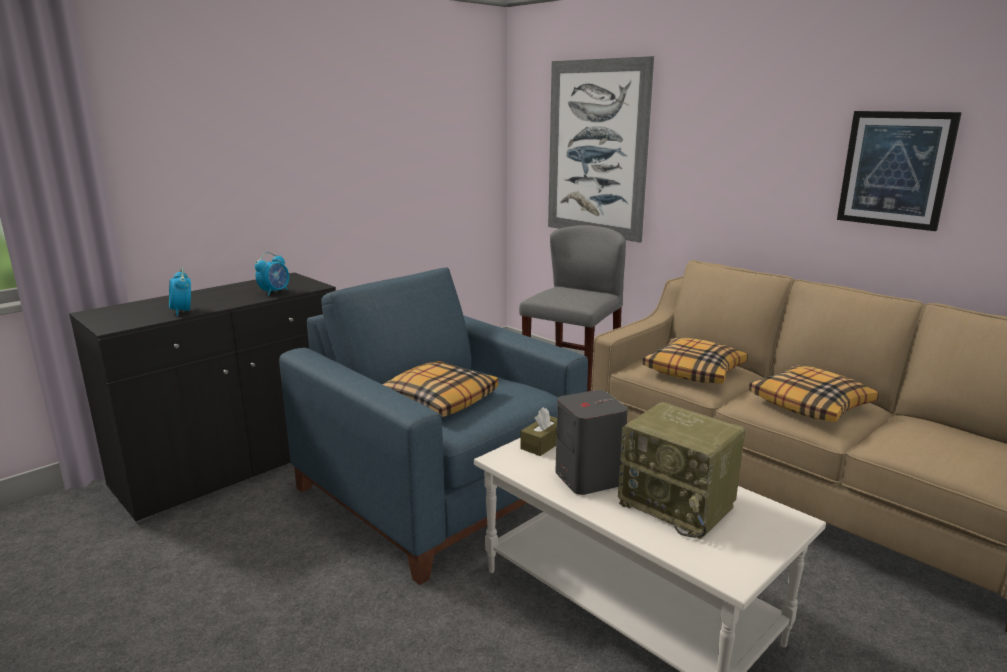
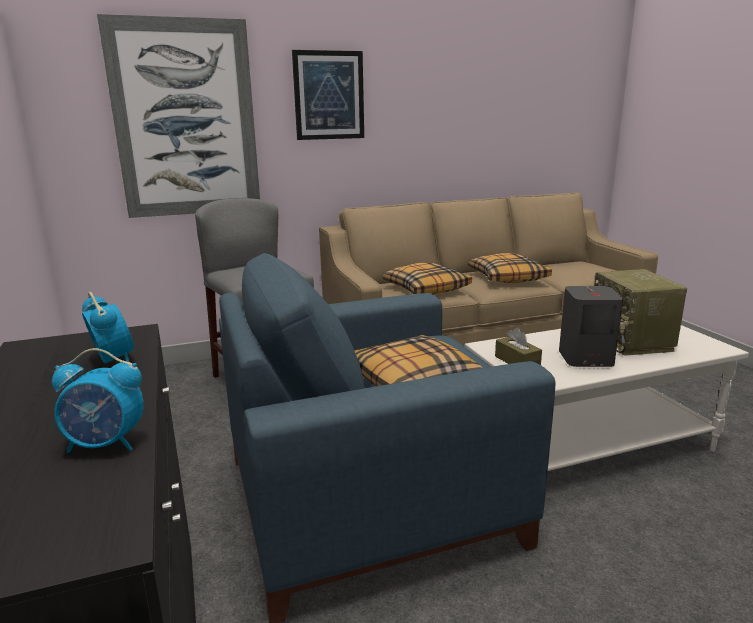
camera: 65 degrees left, 0 degrees up
radio [618,402,745,539] -> radio turned 105 degrees clockwise [594,269,687,356]
picture [837,111,962,231] -> picture moved to [292,50,364,140]

